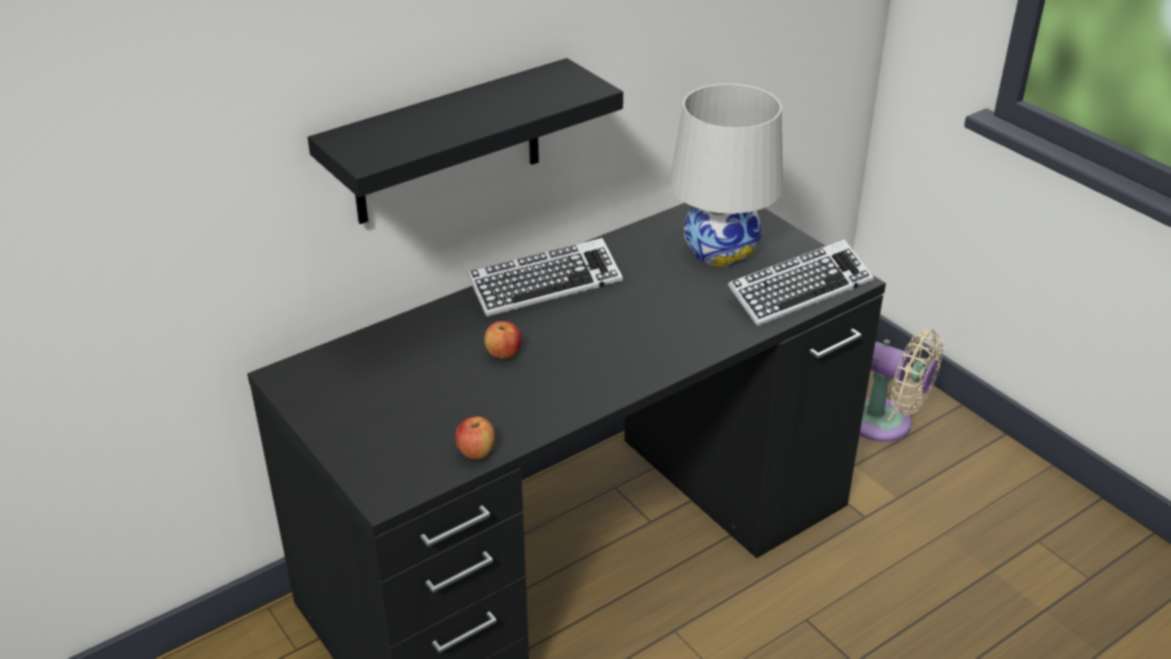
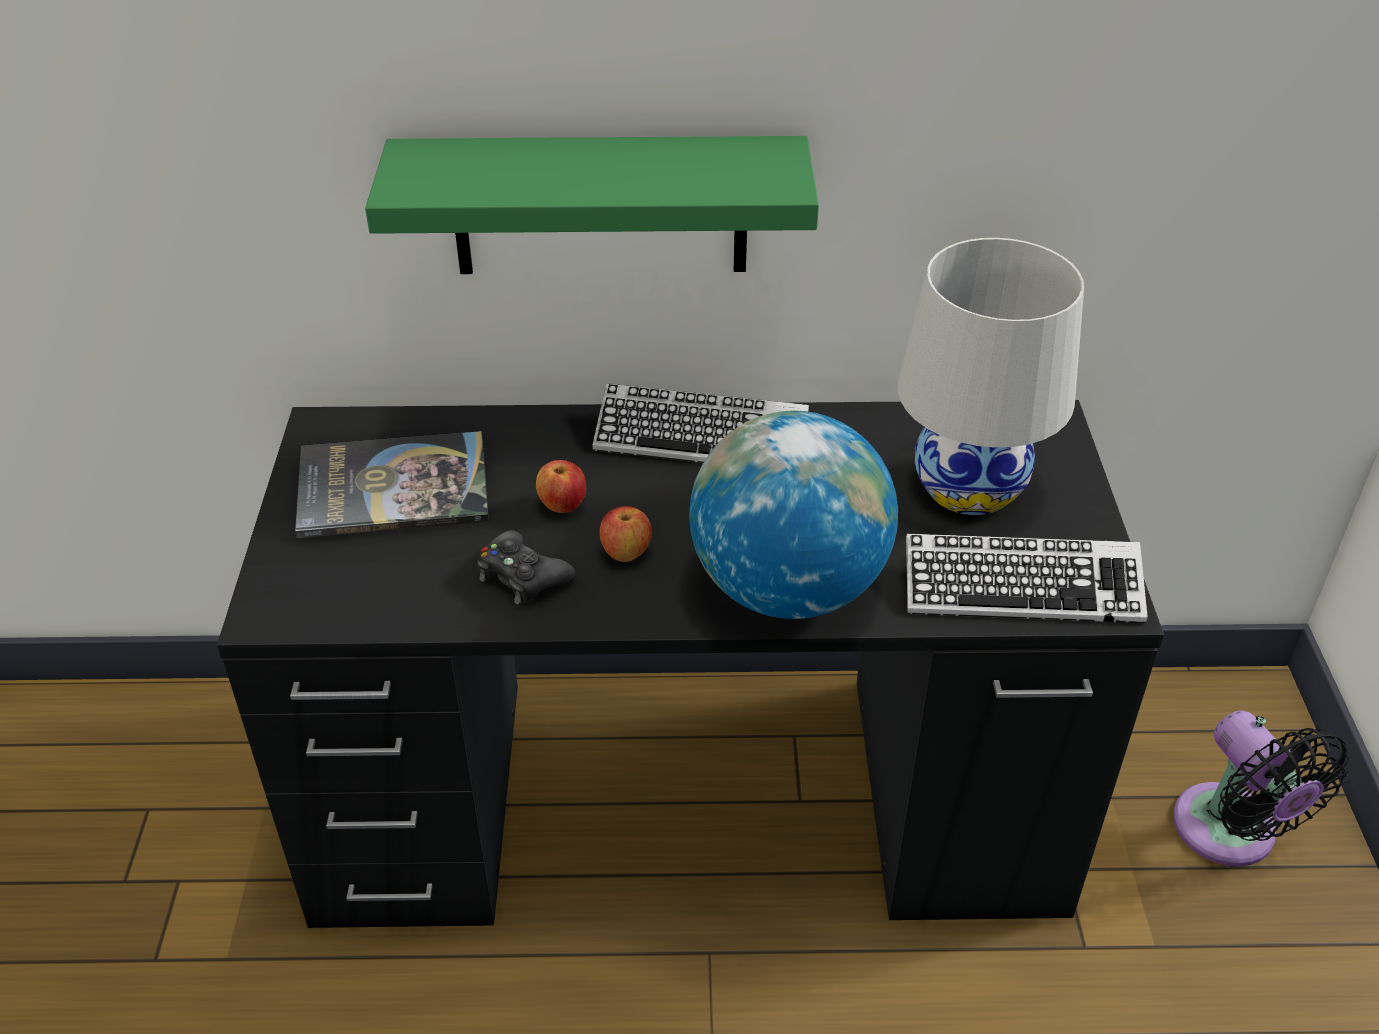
camera: 35 degrees right, 5 degrees up
black shelf [308,58,623,224] -> green shelf [365,136,819,274]
apple [455,417,495,460] -> apple moved to [600,506,652,562]
beige fan [860,329,944,442] -> black fan [1173,710,1351,867]
none -> book [295,431,489,538]
none -> black game controller [478,530,575,605]
none -> globe [689,411,898,619]

